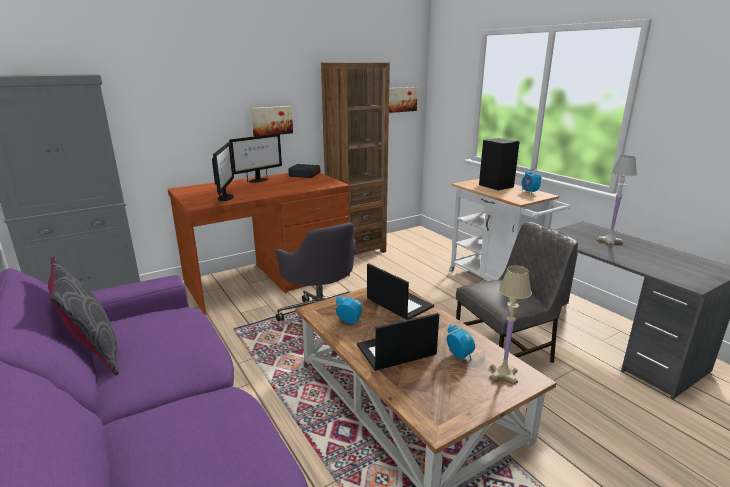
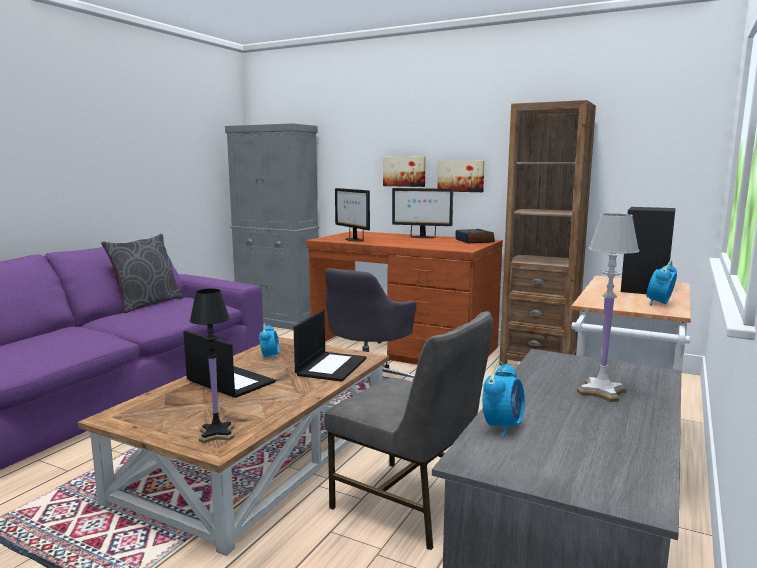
camera: 60 degrees right, 10 degrees down
monitor [212,142,234,202] -> monitor turned 90 degrees clockwise [335,188,370,241]
picture [389,87,418,113] -> picture moved to [383,156,426,187]
alarm clock [447,324,475,361] -> alarm clock moved to [482,360,525,437]
beige table lamp [490,266,532,385] -> black table lamp [189,289,235,443]

